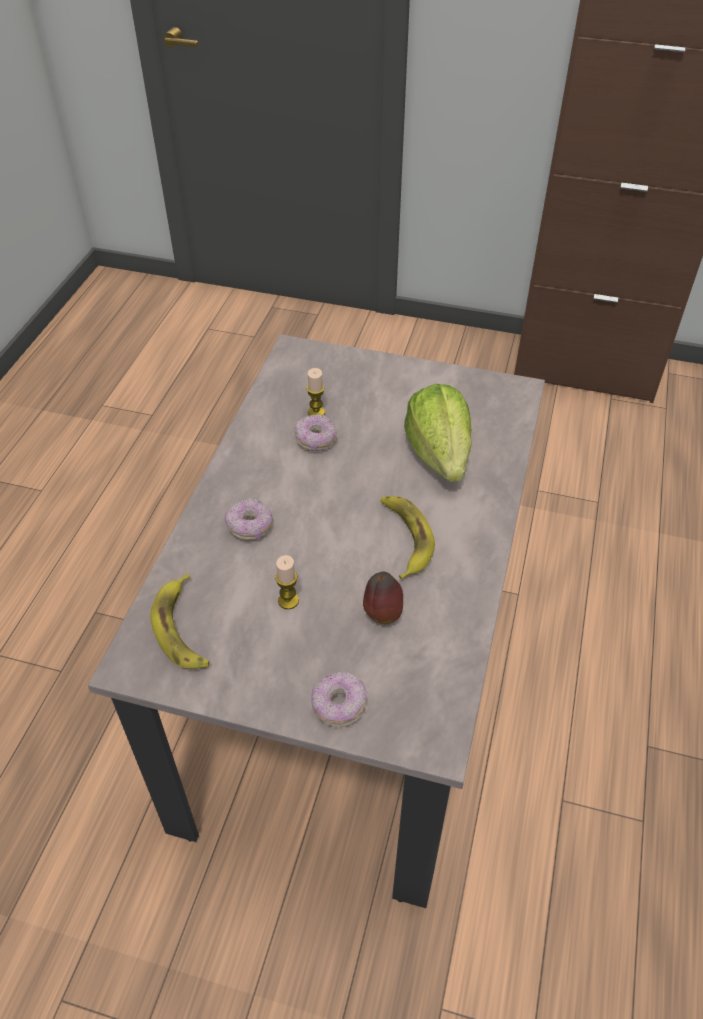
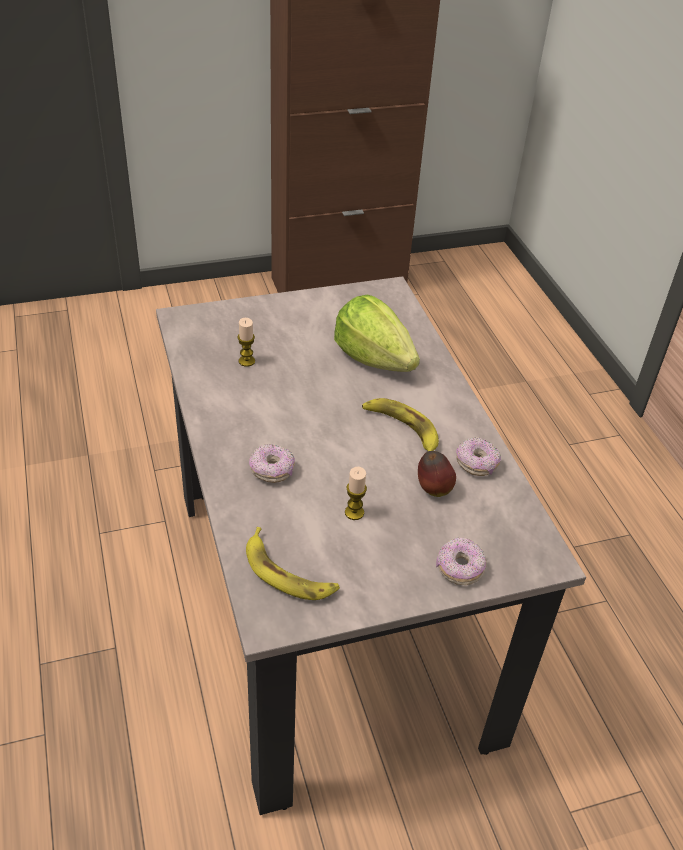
camera: 35 degrees left, 5 degrees down
donut [294,414,337,451] -> donut moved to [456,437,501,476]

